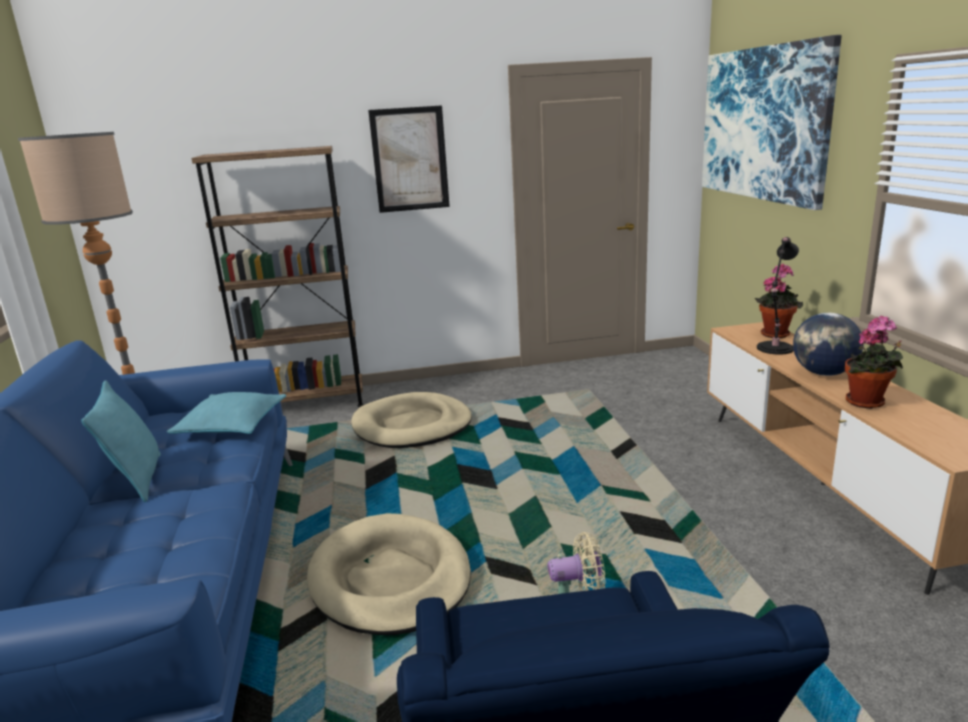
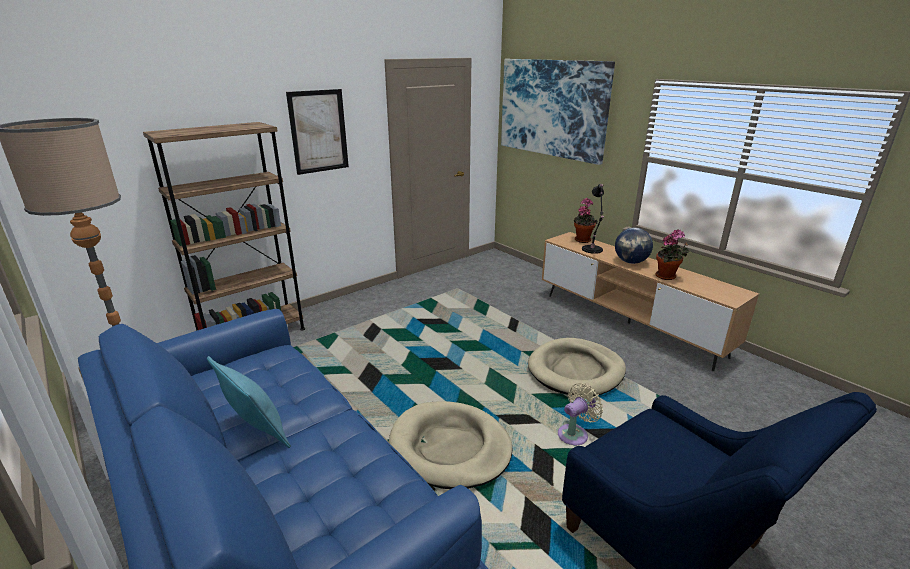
camera: 30 degrees left, 5 degrees up
turquoise pillow [167,392,286,434] -> none
beige dog bed [351,392,472,448] -> beige dog bed moved to [528,338,626,397]

